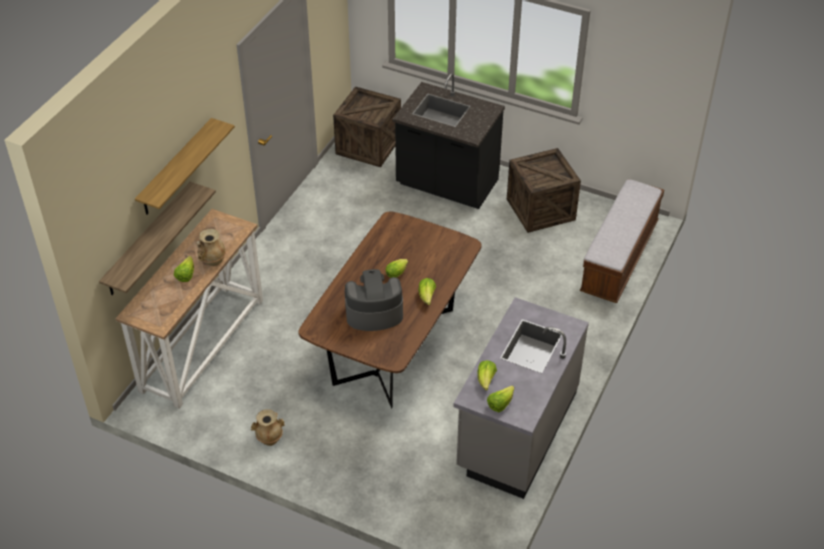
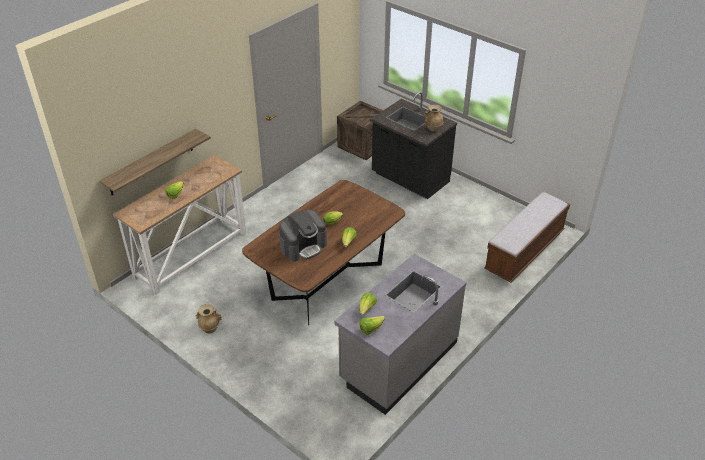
camera: 15 degrees right, 5 degrees down
shelf [135,118,235,215] -> none
beige vase [196,229,226,266] -> beige vase moved to [424,104,443,132]
coffee machine [345,269,403,331] -> coffee machine turned 135 degrees clockwise [279,210,327,262]
crate [507,148,581,233] -> none

